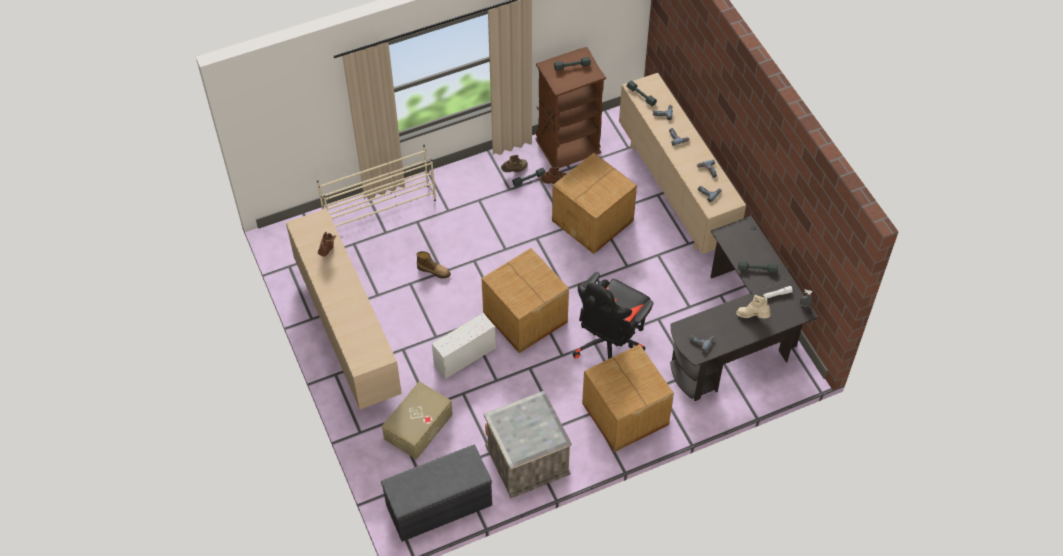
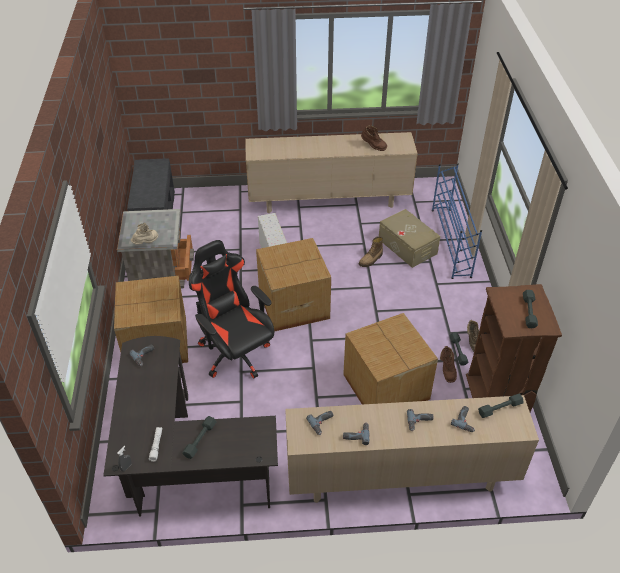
camera: 110 degrees right, 10 degrees down
beige shoe rack [317,145,436,227] -> blue shoe rack [432,163,482,279]
beige storage box [382,381,453,460] -> beige storage box moved to [379,209,441,268]
beige boot [736,295,771,318] -> beige boot moved to [131,223,158,244]

